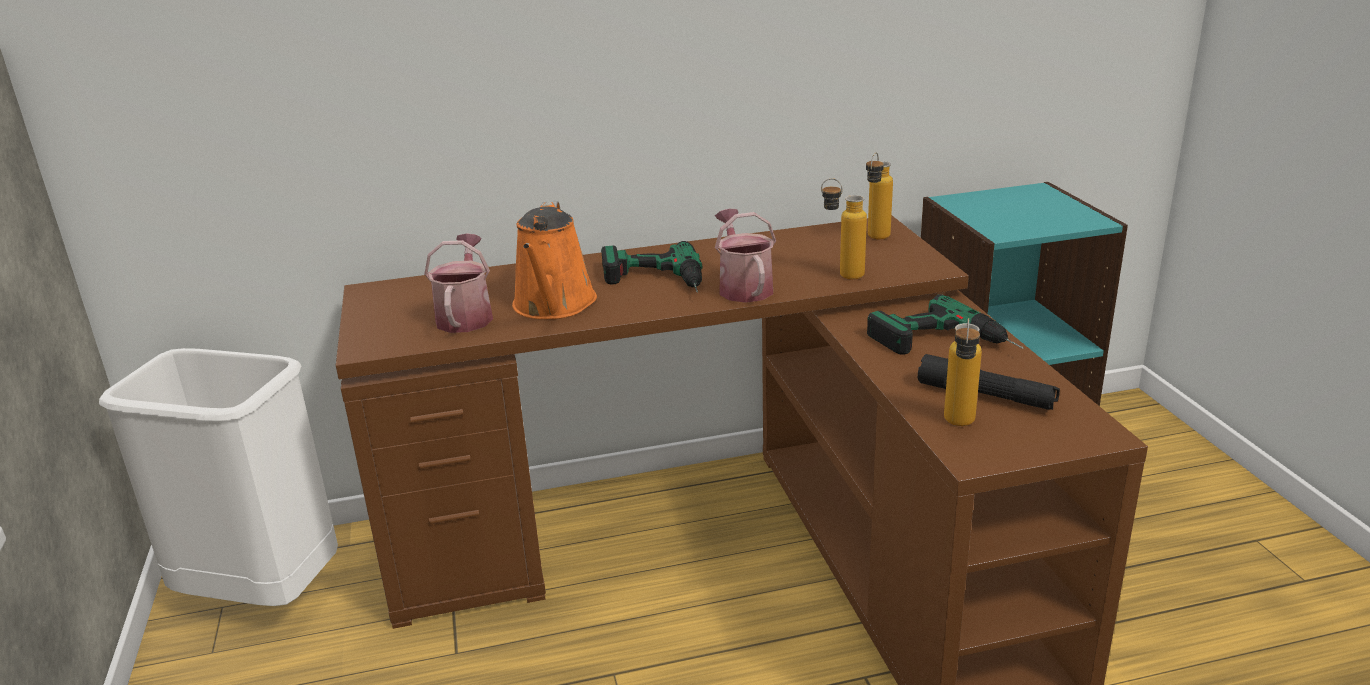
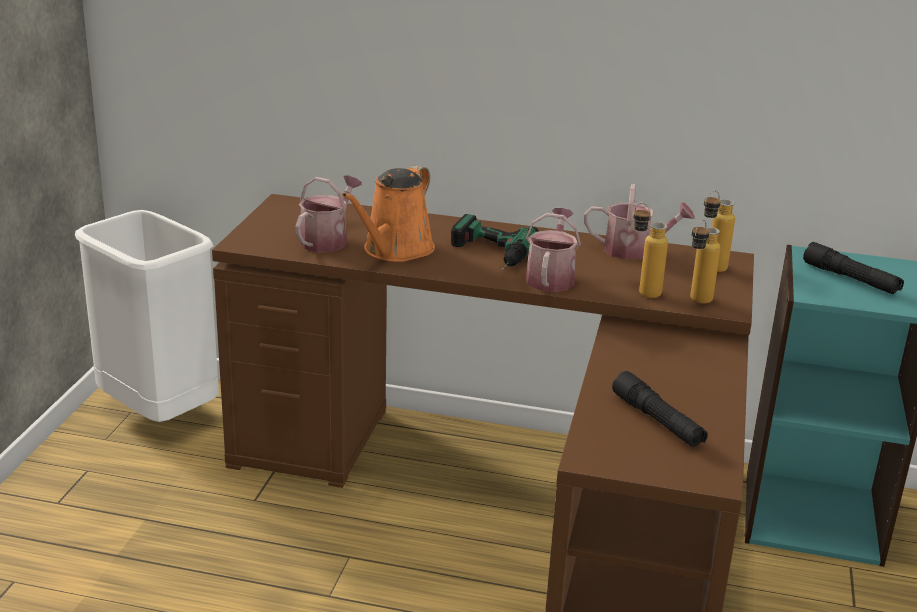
camera: 25 degrees right, 0 degrees up
power drill [867,294,1024,355] -> none
bottle [944,318,982,426] -> bottle moved to [690,220,721,304]
none -> watering can [584,184,695,259]
none -> black flashlight [803,242,904,294]

